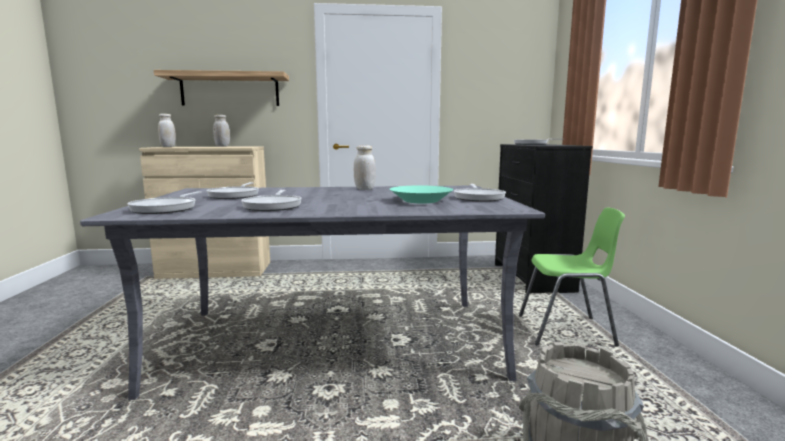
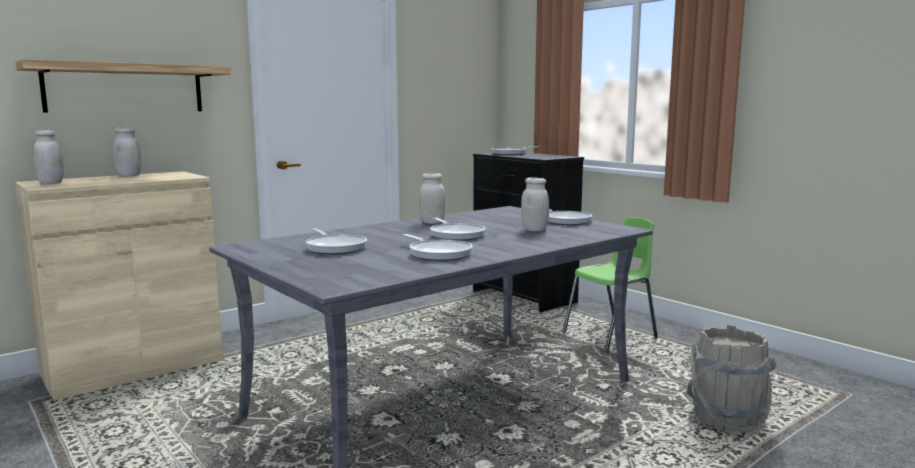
camera: 35 degrees left, 0 degrees up
frying pan [127,191,202,214] -> frying pan moved to [430,218,485,241]
turquoise bowl [390,185,454,203] -> white jar [521,177,549,231]

